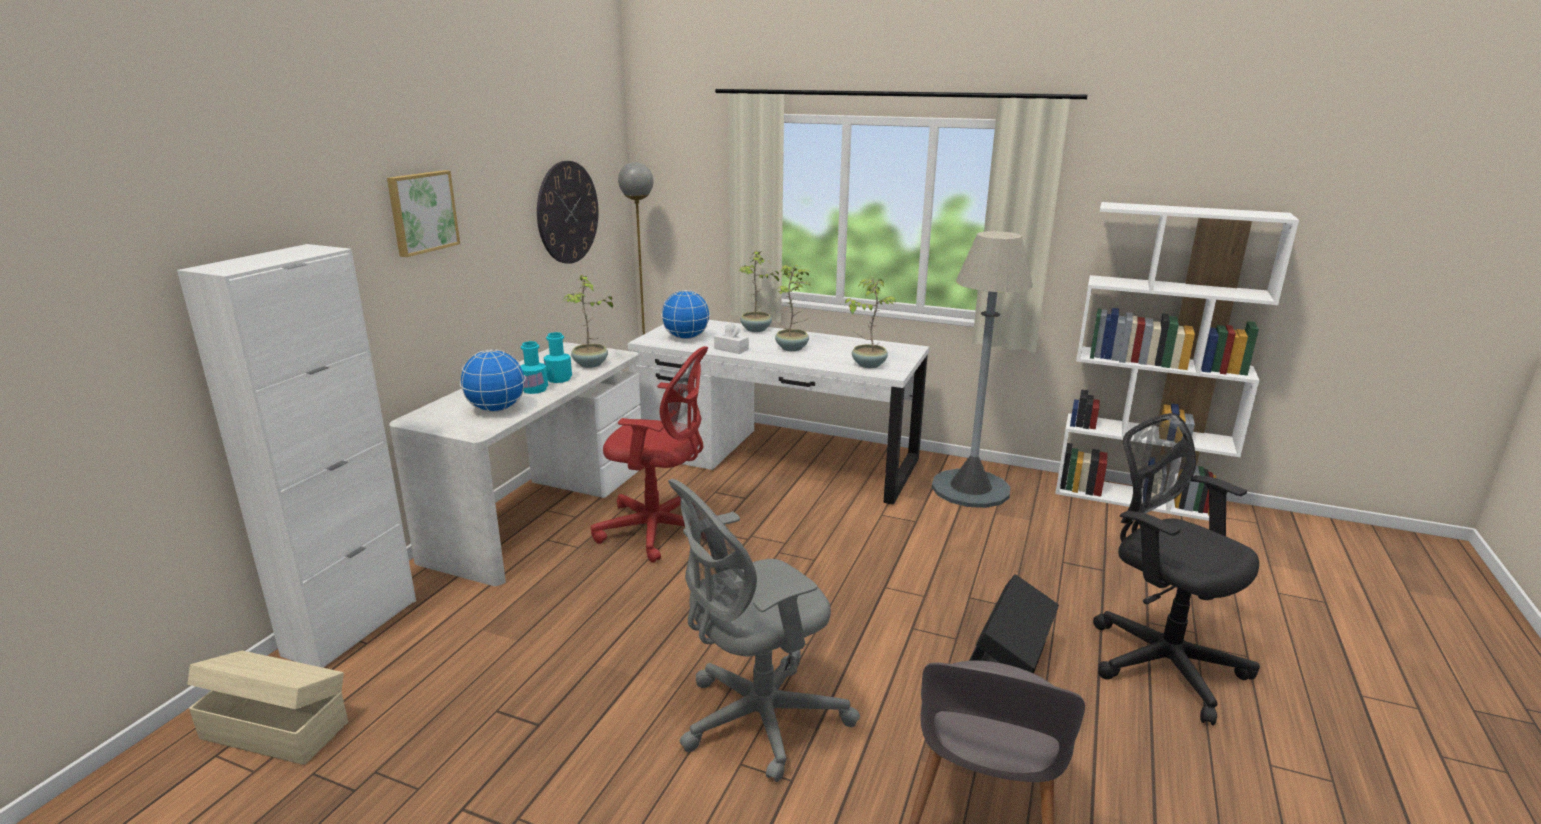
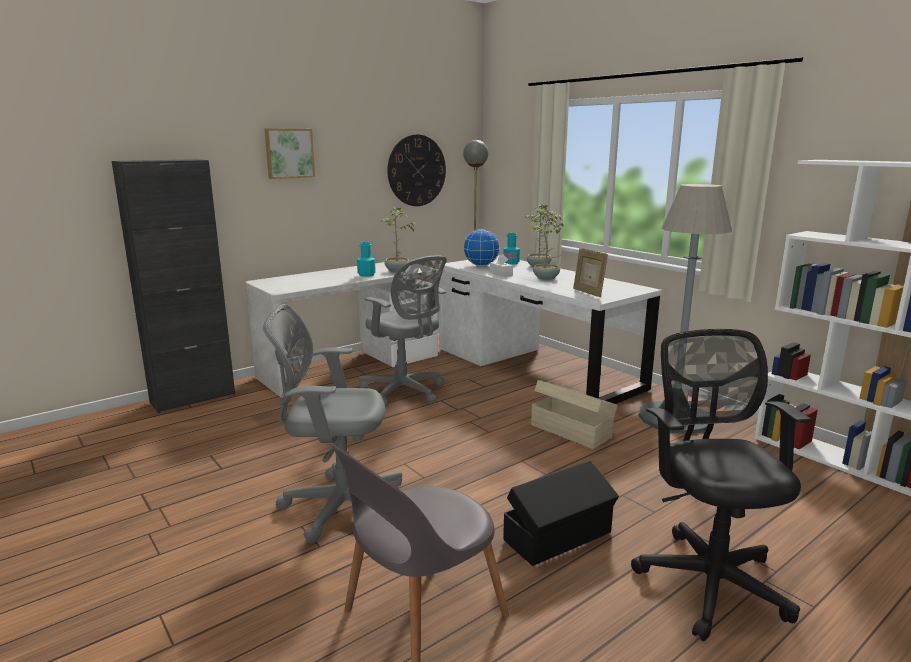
camera: 30 degrees right, 5 degrees down
white cabinet [177,244,416,668] -> black cabinet [112,159,235,413]
beige storage box [187,651,348,765] -> beige storage box moved to [531,380,617,449]
globe [460,349,526,412] -> none
turquoise bottle [521,341,548,394] -> turquoise bottle moved to [503,233,520,265]
red office chair [591,346,708,563] -> grey office chair [359,255,447,407]
potted plant [845,277,896,368] -> picture frame [573,248,608,297]

